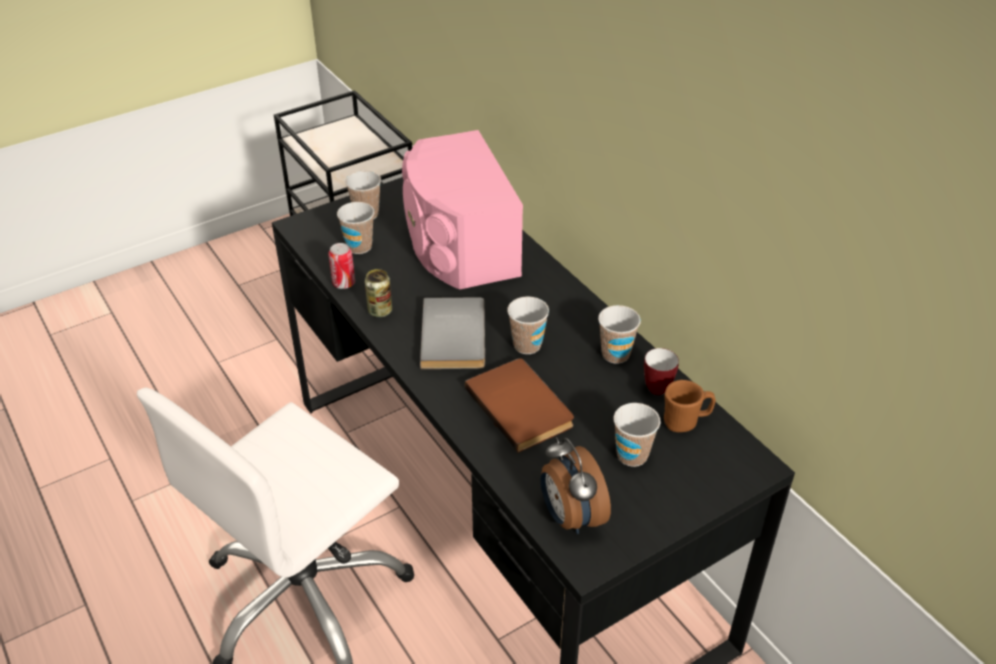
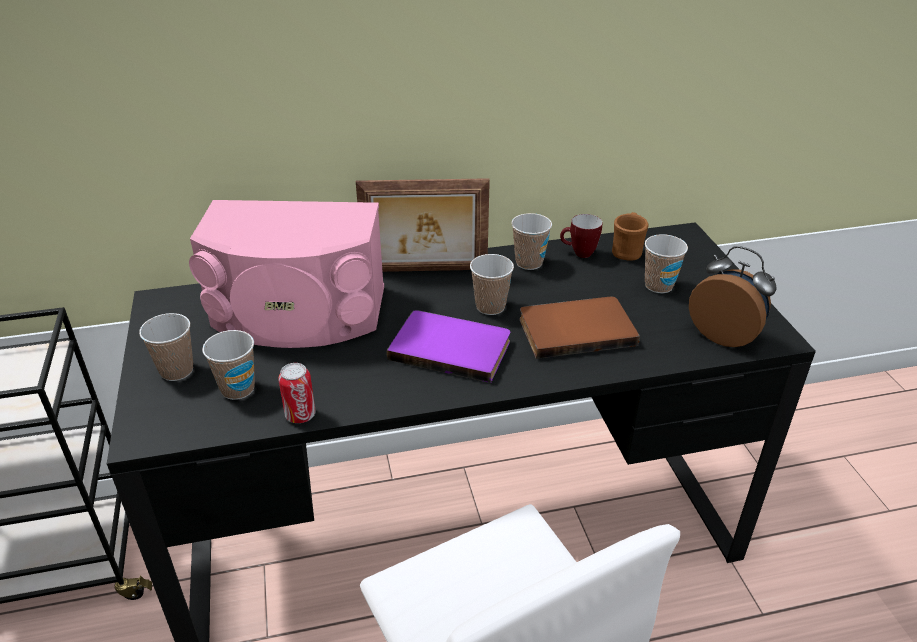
camera: 70 degrees left, 5 degrees down
can [365,269,392,317] -> none
grey book [420,297,485,369] -> purple book [387,310,510,383]
alarm clock [541,437,611,534] -> alarm clock turned 135 degrees counterclockwise [689,246,776,347]
none -> picture frame [356,178,490,272]

